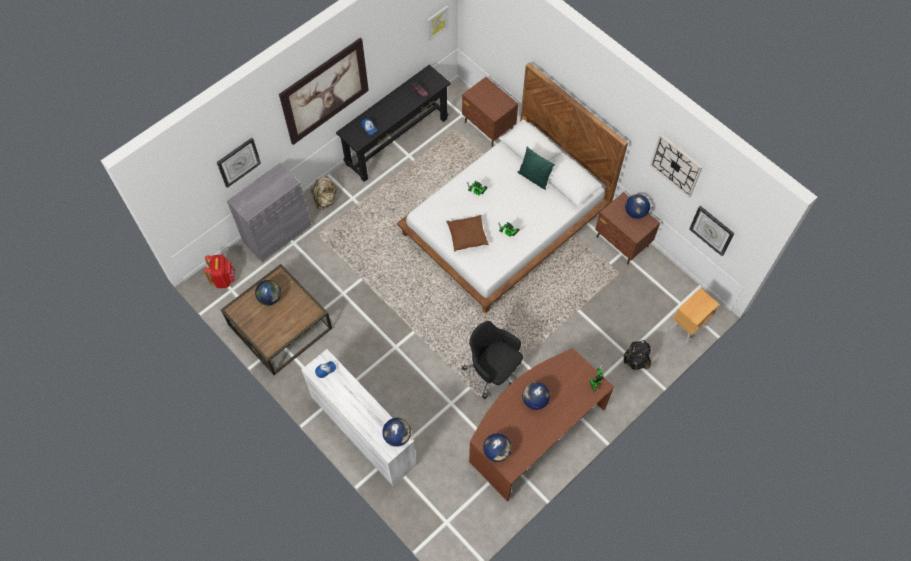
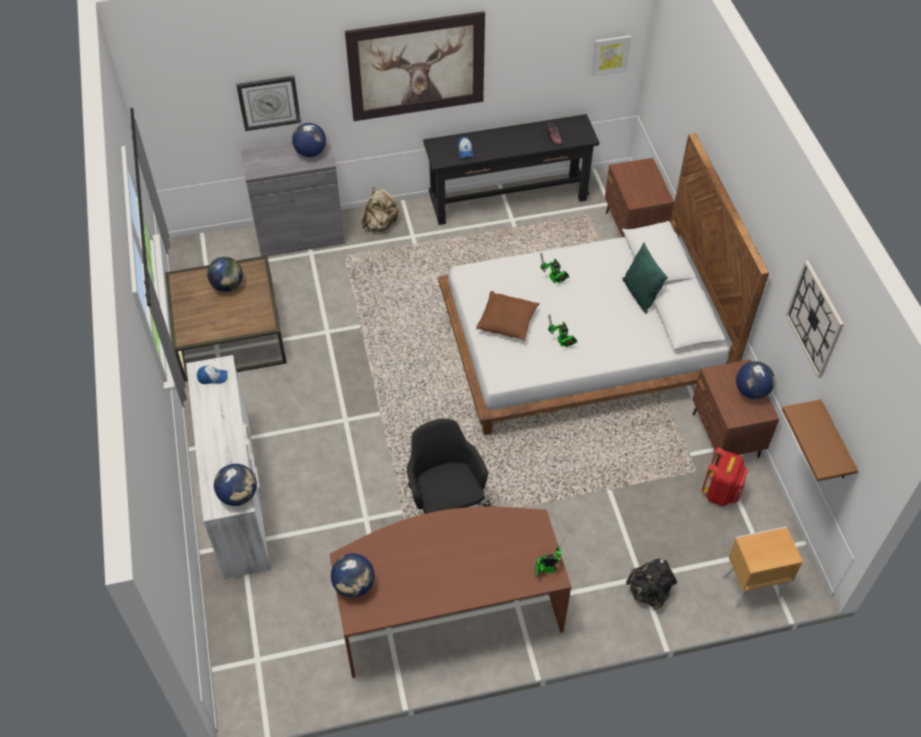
camera: 30 degrees right, 10 degrees down
red backpack [205,255,235,288] -> red backpack moved to [702,447,748,506]
globe [522,382,550,410] -> globe moved to [292,123,326,157]
wall clock [689,206,735,256] -> brown shelf [782,399,858,481]

